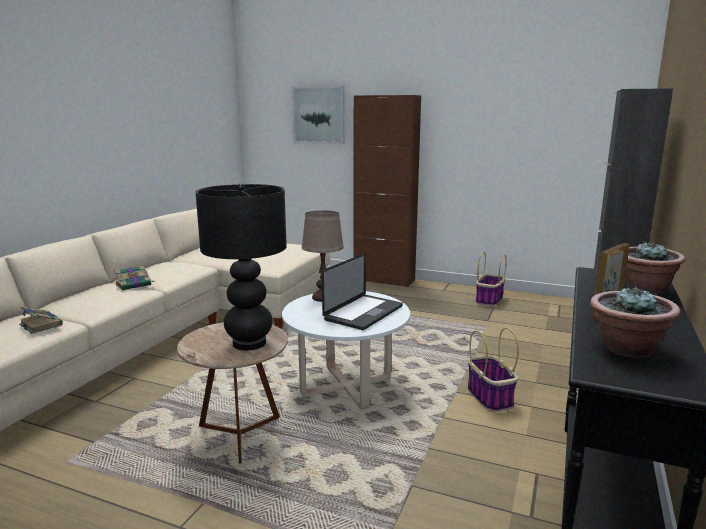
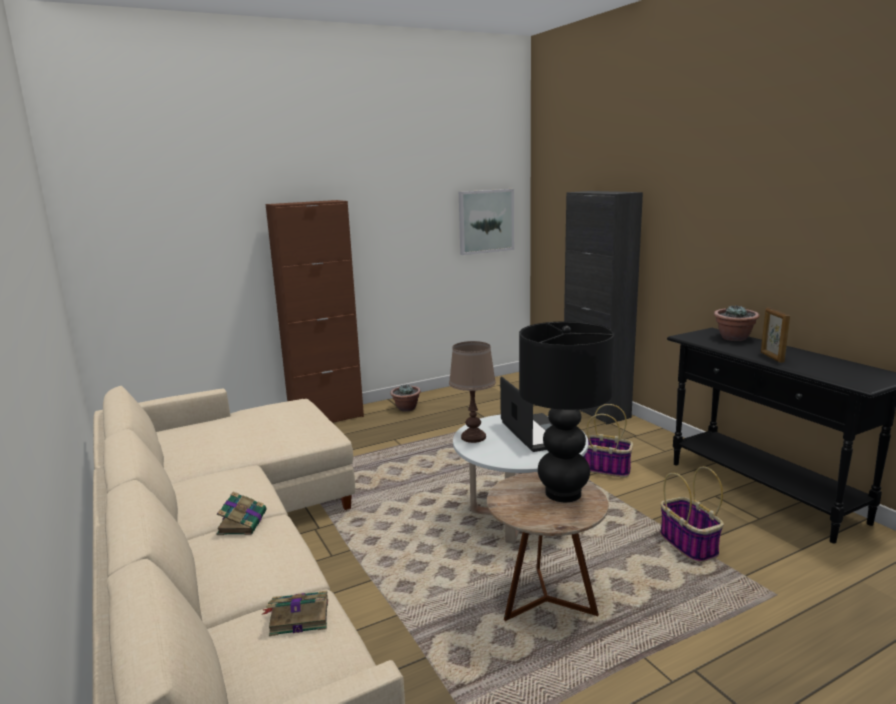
camera: 50 degrees left, 0 degrees up
picture [292,86,345,144] -> picture moved to [459,189,514,255]
basket [476,252,507,306] -> basket moved to [660,466,724,562]
potted plant [590,286,680,358] -> potted plant moved to [390,385,421,412]

